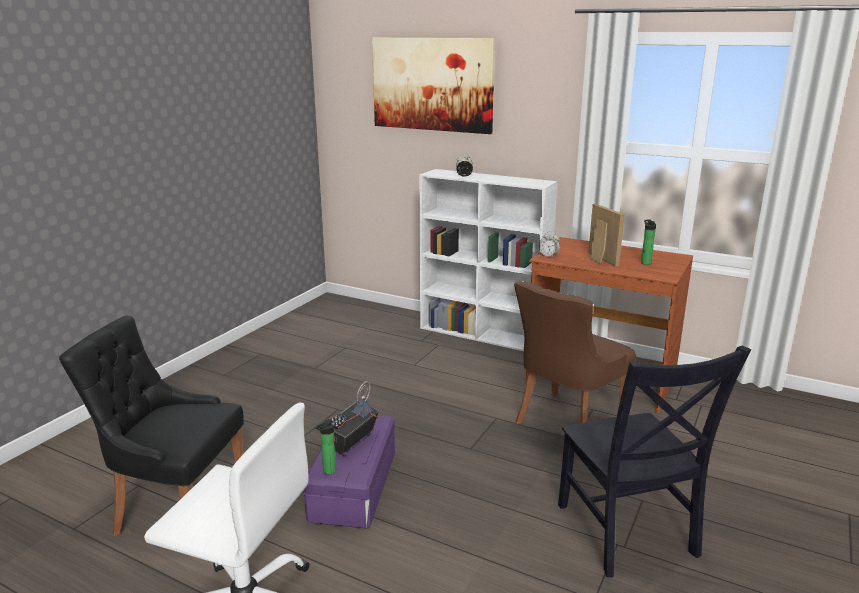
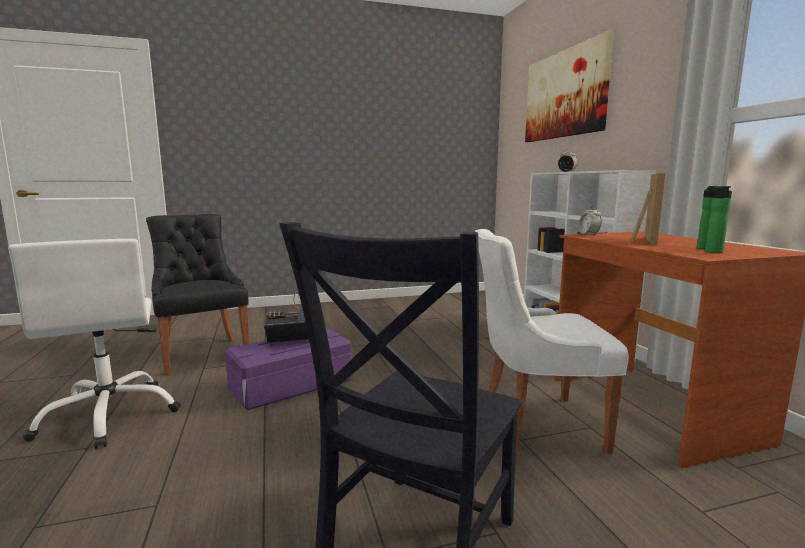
camera: 45 degrees right, 10 degrees down
bottle [315,419,336,475] -> bottle moved to [705,186,732,253]
brown chair [514,281,636,424] -> white chair [475,229,629,454]

